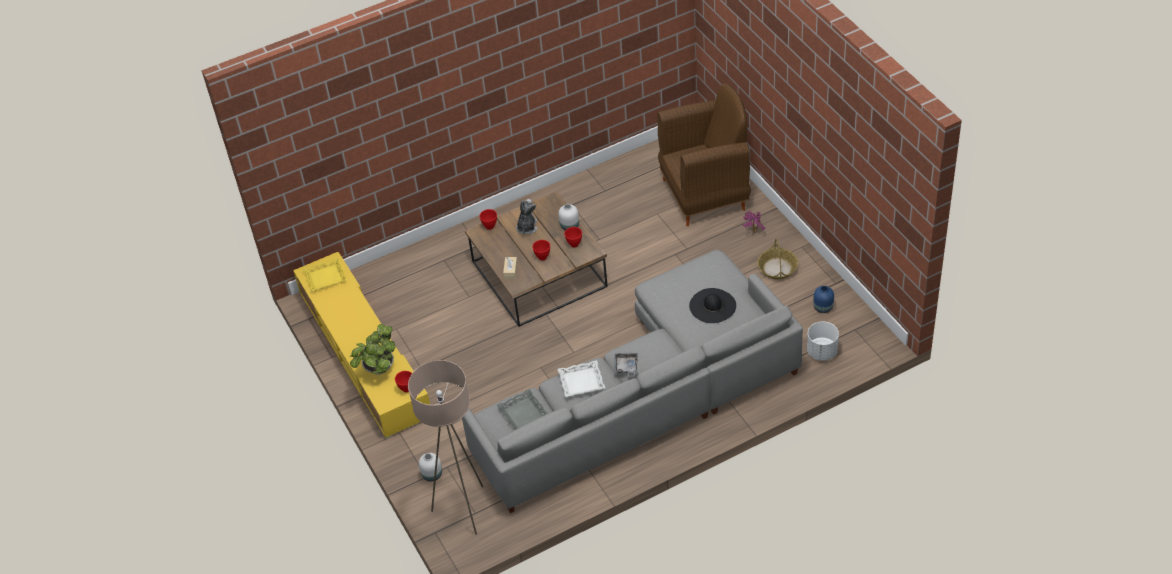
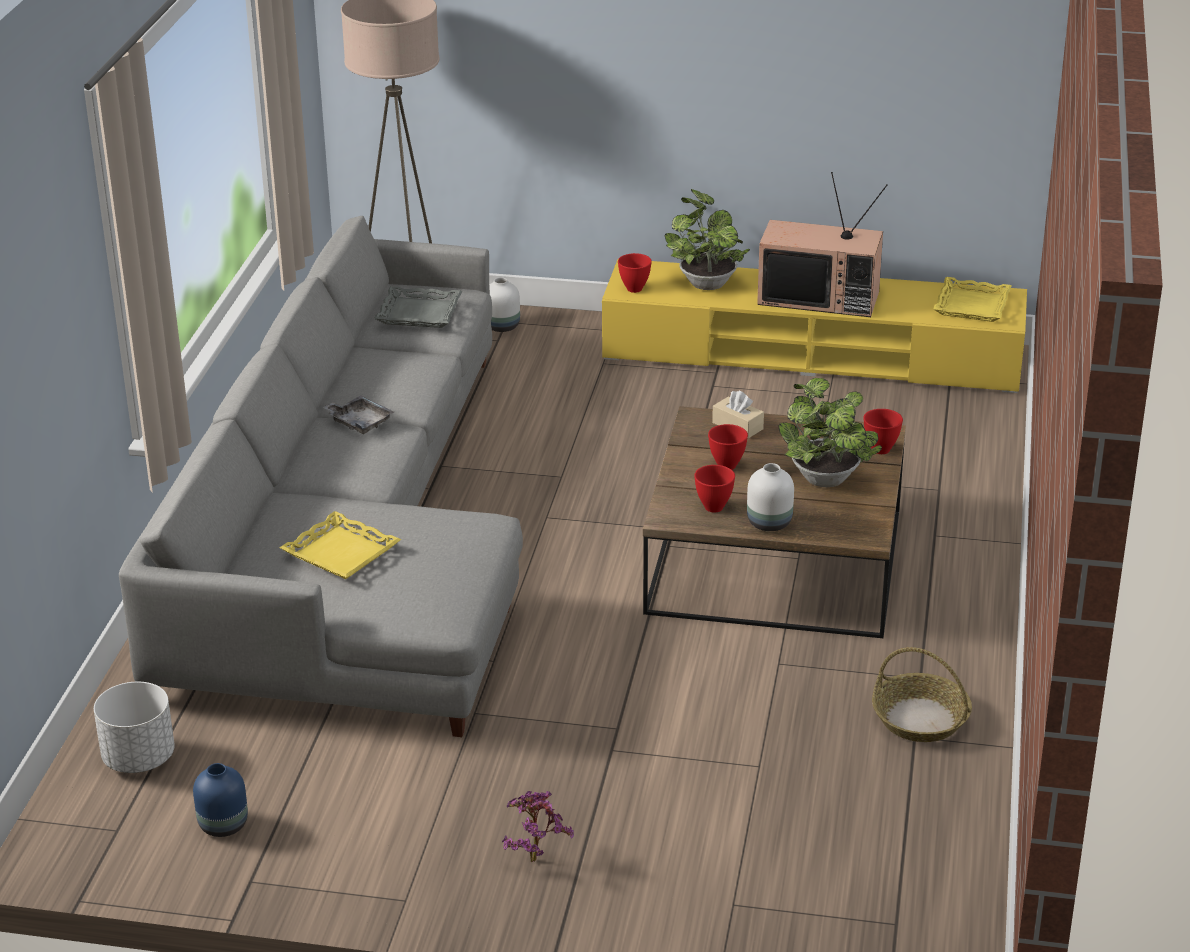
camera: 125 degrees right, 15 degrees down
plush toy [516,199,538,234] -> potted plant [778,378,882,487]
white tray [558,360,605,397] -> none
brown armchair [657,83,751,226] -> none
black hat [689,288,736,323] -> yellow tray [279,511,401,579]
basket [757,238,798,280] -> basket moved to [872,647,972,742]
none -> television [757,172,888,317]

